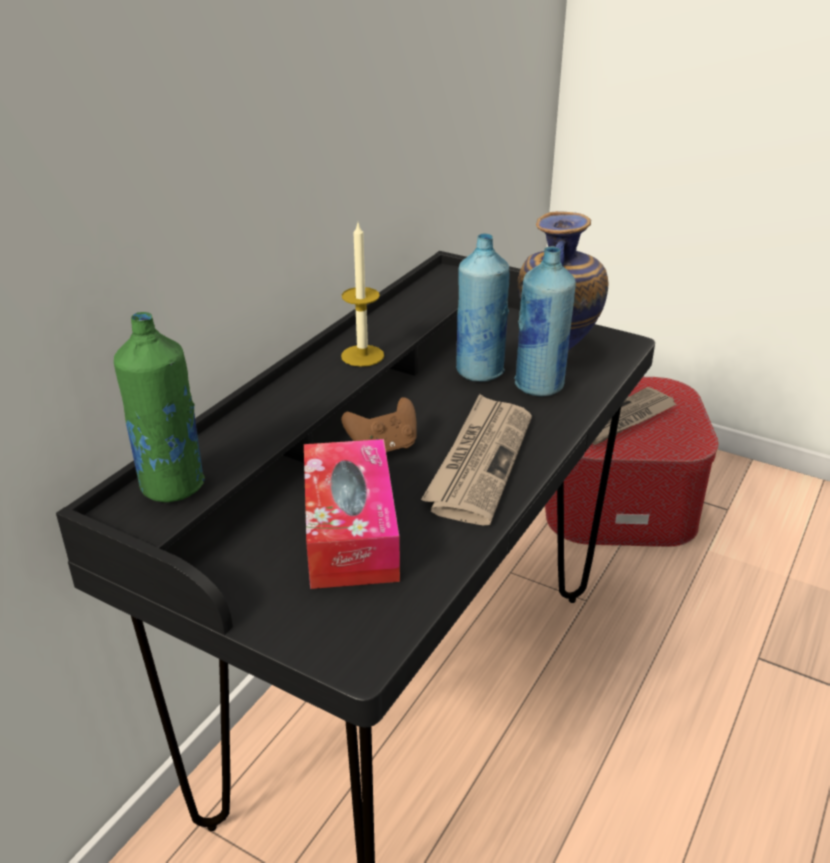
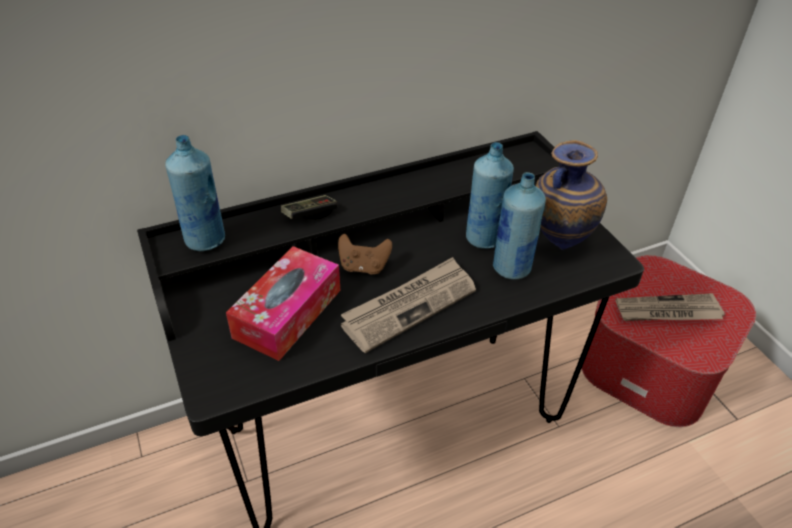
camera: 35 degrees right, 10 degrees up
green bottle [114,312,205,503] -> blue bottle [165,135,225,251]
candle [341,223,384,367] -> none
none -> game controller [281,195,337,220]

